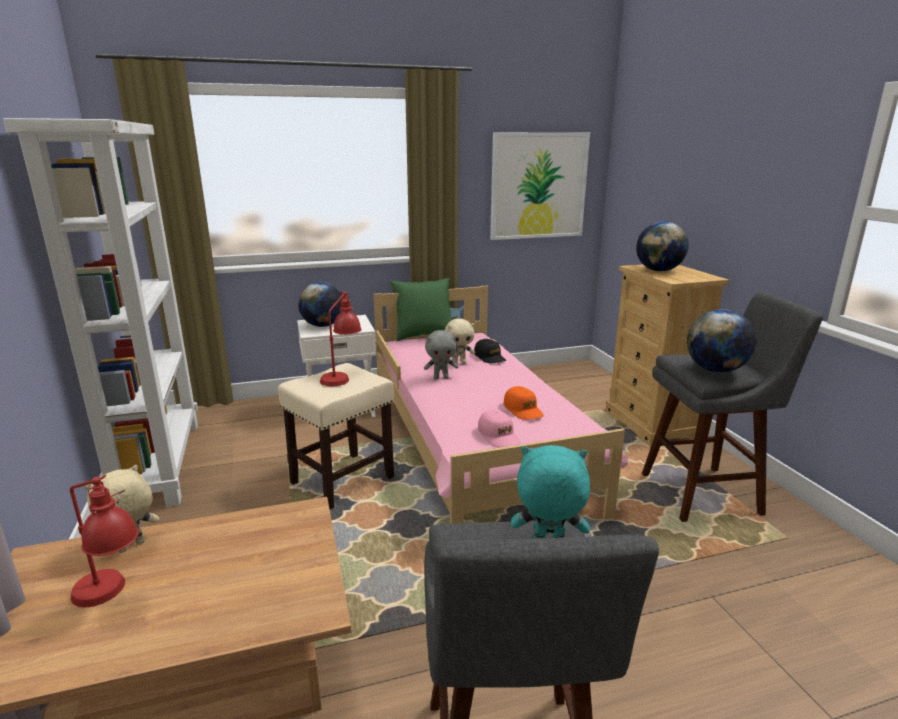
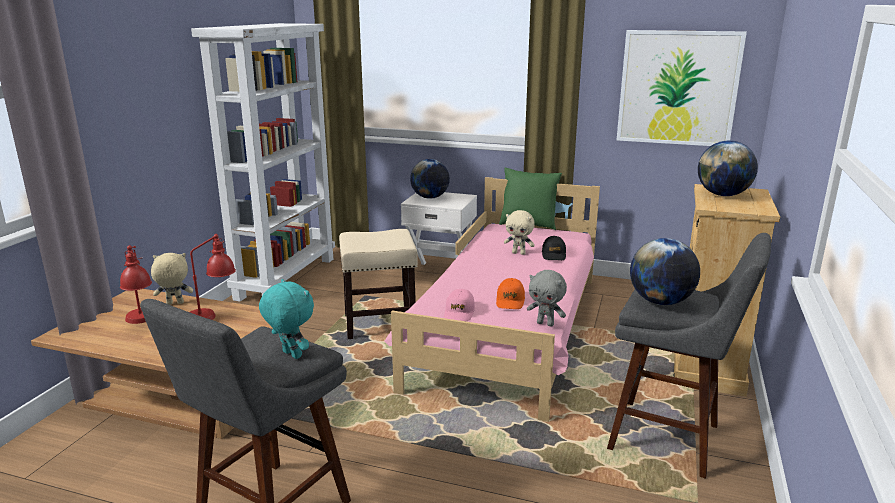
camera: 35 degrees right, 0 degrees up
red table lamp [320,291,362,386] -> red table lamp moved to [190,234,236,320]
grey plush toy [424,330,458,379] -> grey plush toy moved to [527,270,567,326]

